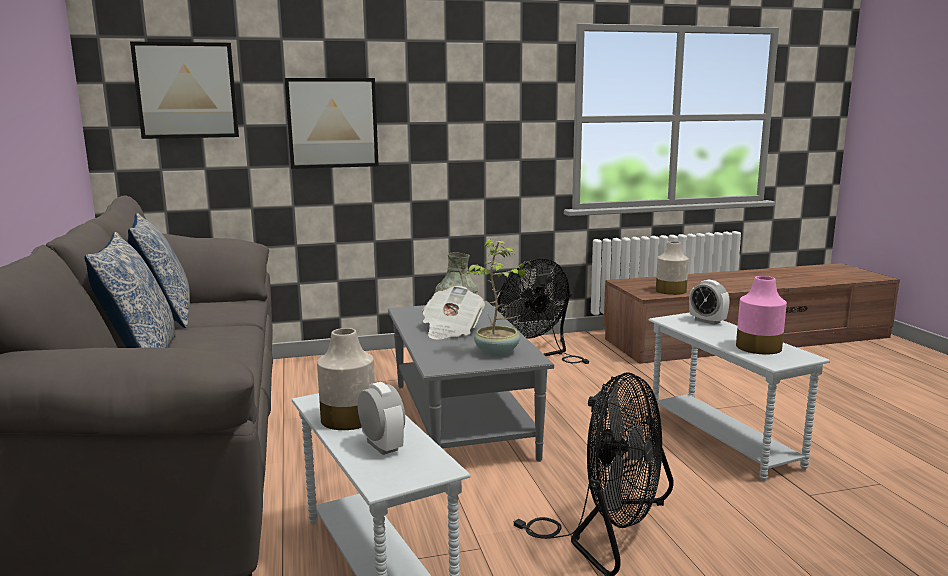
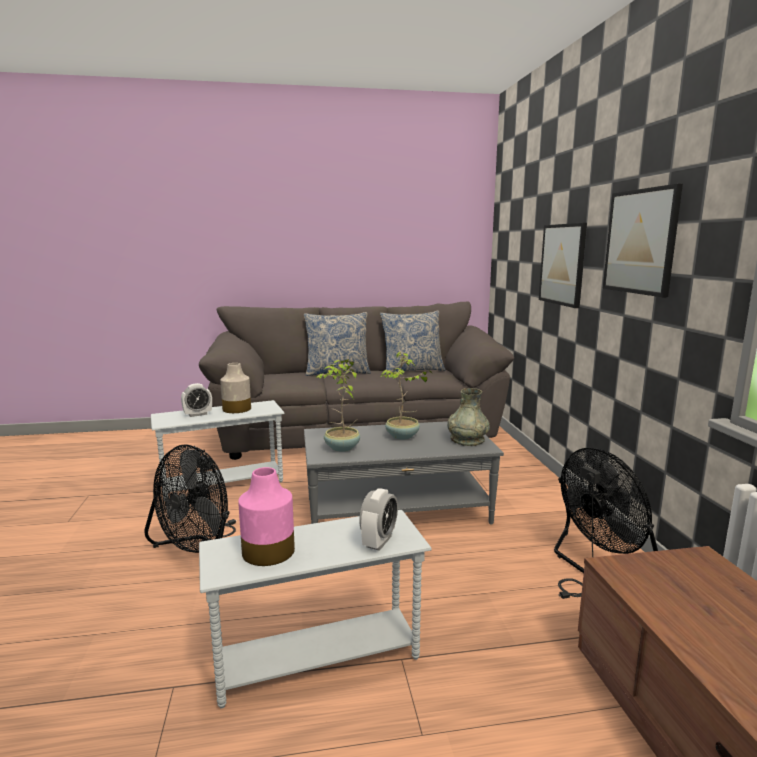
camera: 95 degrees right, 0 degrees up
picture [130,41,239,139] -> picture moved to [603,184,683,297]
newspaper [422,286,485,339] -> potted plant [381,352,432,440]
beige vase [656,241,689,295] -> none
alarm clock [689,280,730,325] -> alarm clock turned 150 degrees clockwise [359,488,398,551]

